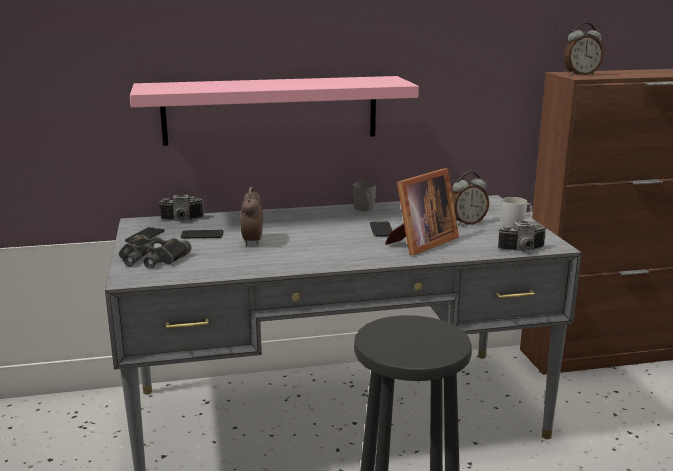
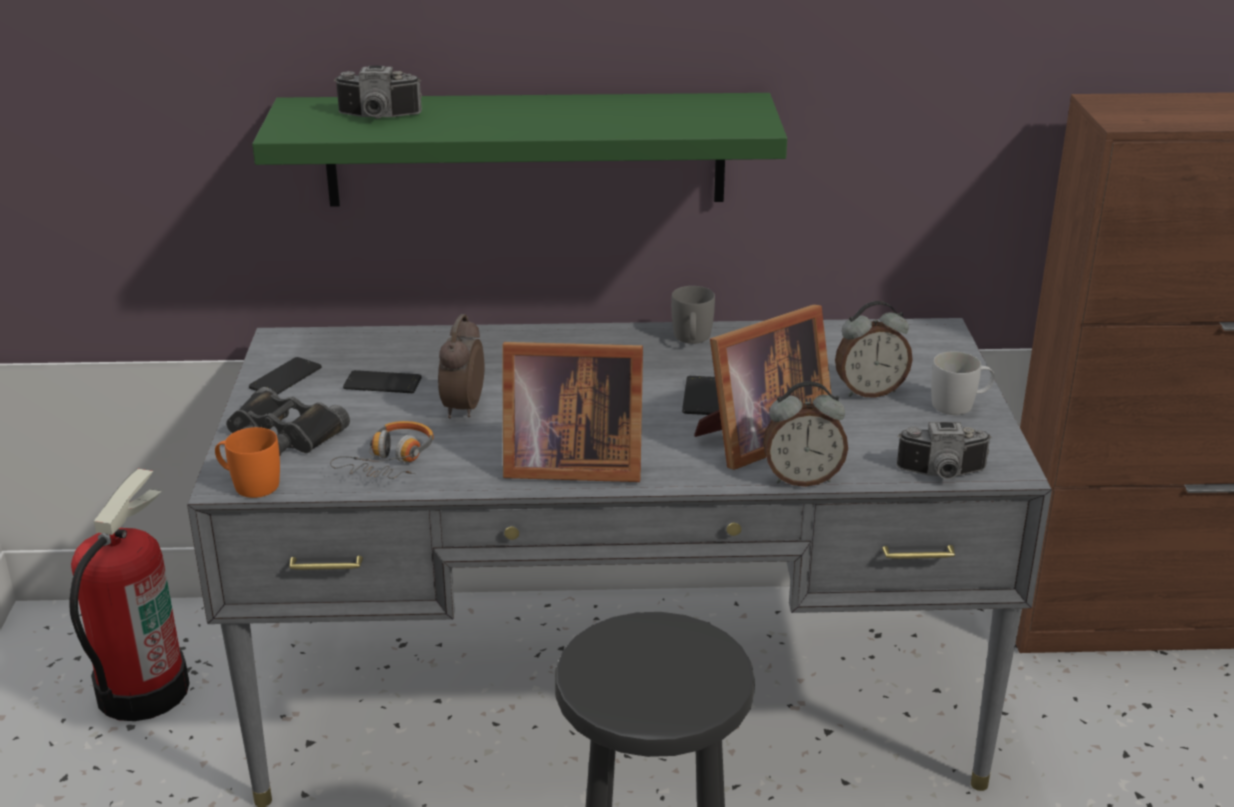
camera: 10 degrees right, 10 degrees up
pink shelf [130,76,419,146] -> green shelf [252,93,787,207]
camera [159,194,204,221] -> camera moved to [334,65,422,119]
alarm clock [564,23,604,75] -> alarm clock moved to [763,381,848,487]
none -> fire extinguisher [69,469,190,721]
none -> orange mug [215,427,280,498]
none -> headphones [330,421,434,479]
none -> picture frame [502,342,643,482]

